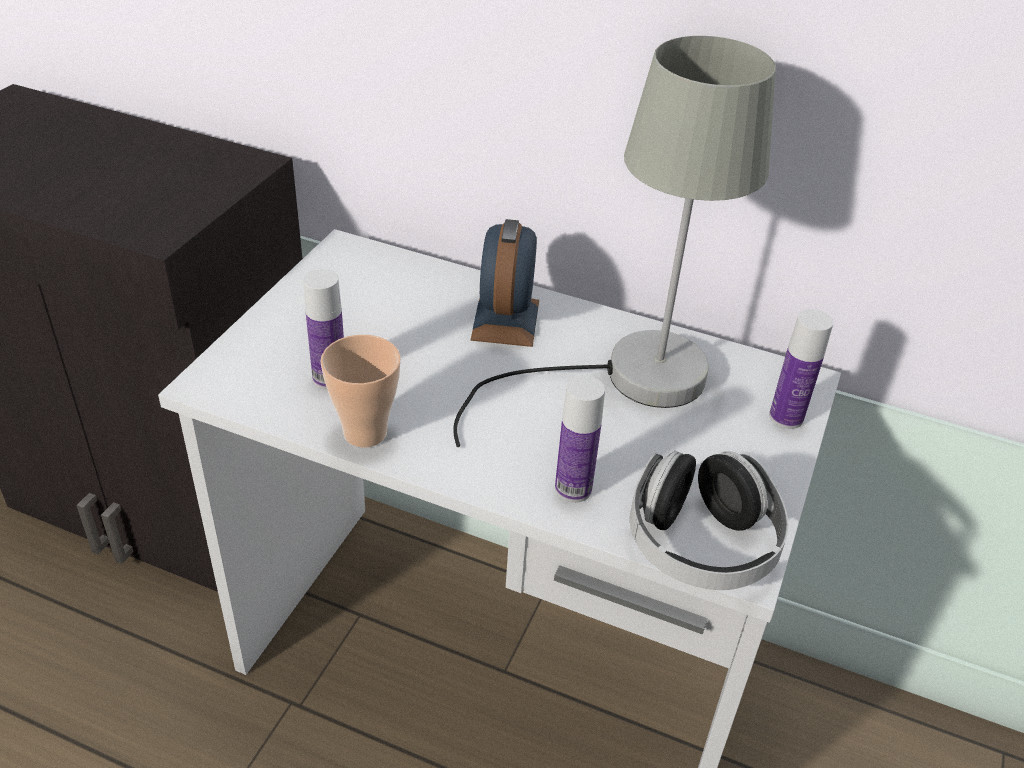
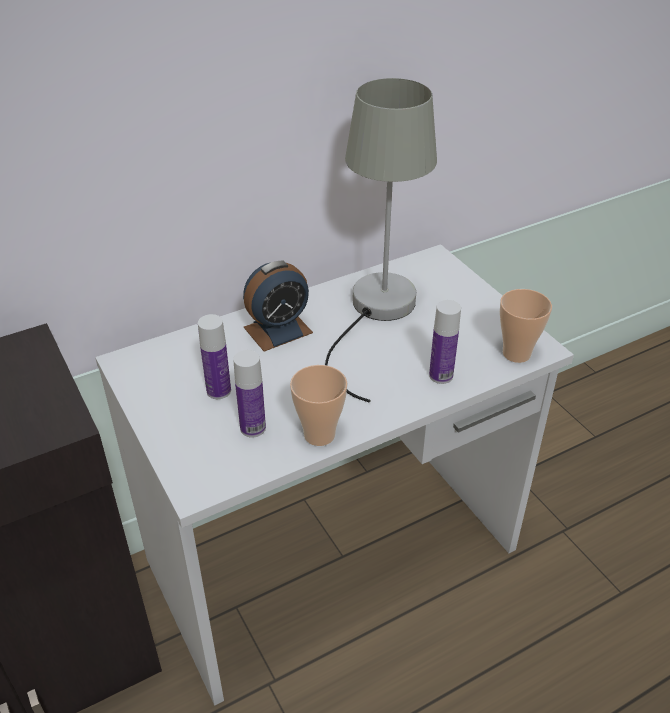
camera: 50 degrees left, 0 degrees up
alarm clock [471,219,539,347] -> alarm clock turned 75 degrees counterclockwise [243,261,313,352]
headphones [630,451,789,590] -> cup [500,289,552,363]
bottle [769,309,833,429] -> bottle moved to [198,314,231,399]

